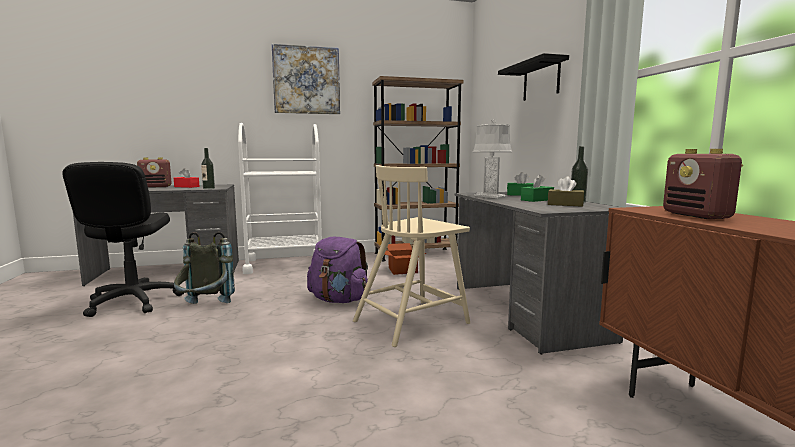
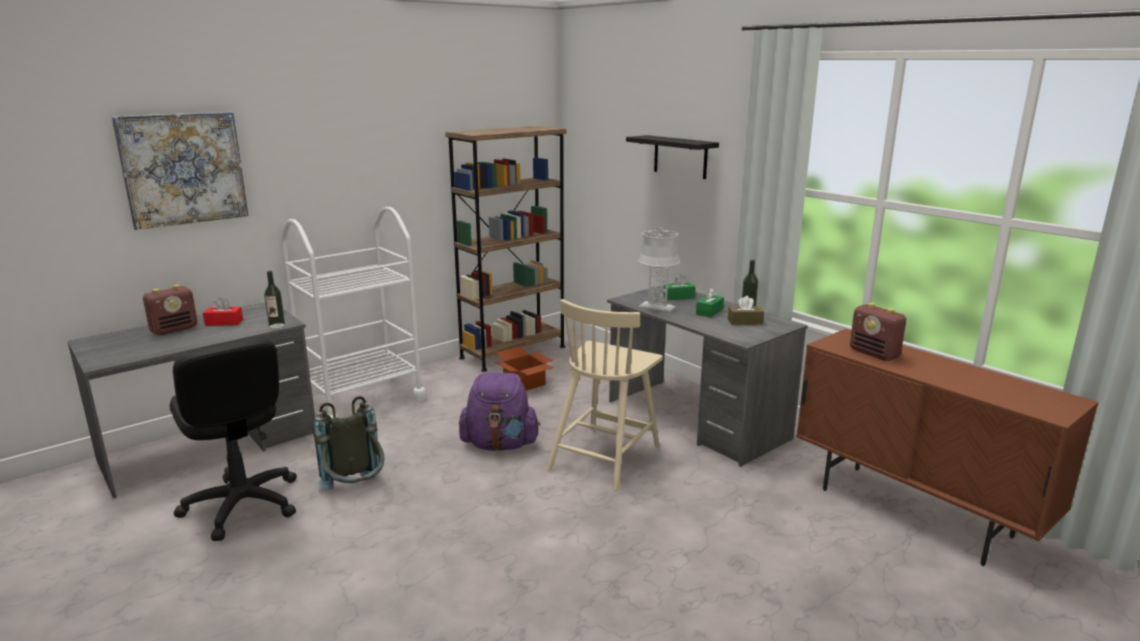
camera: 25 degrees left, 10 degrees up
picture [272,44,340,114] -> picture moved to [111,112,249,230]

